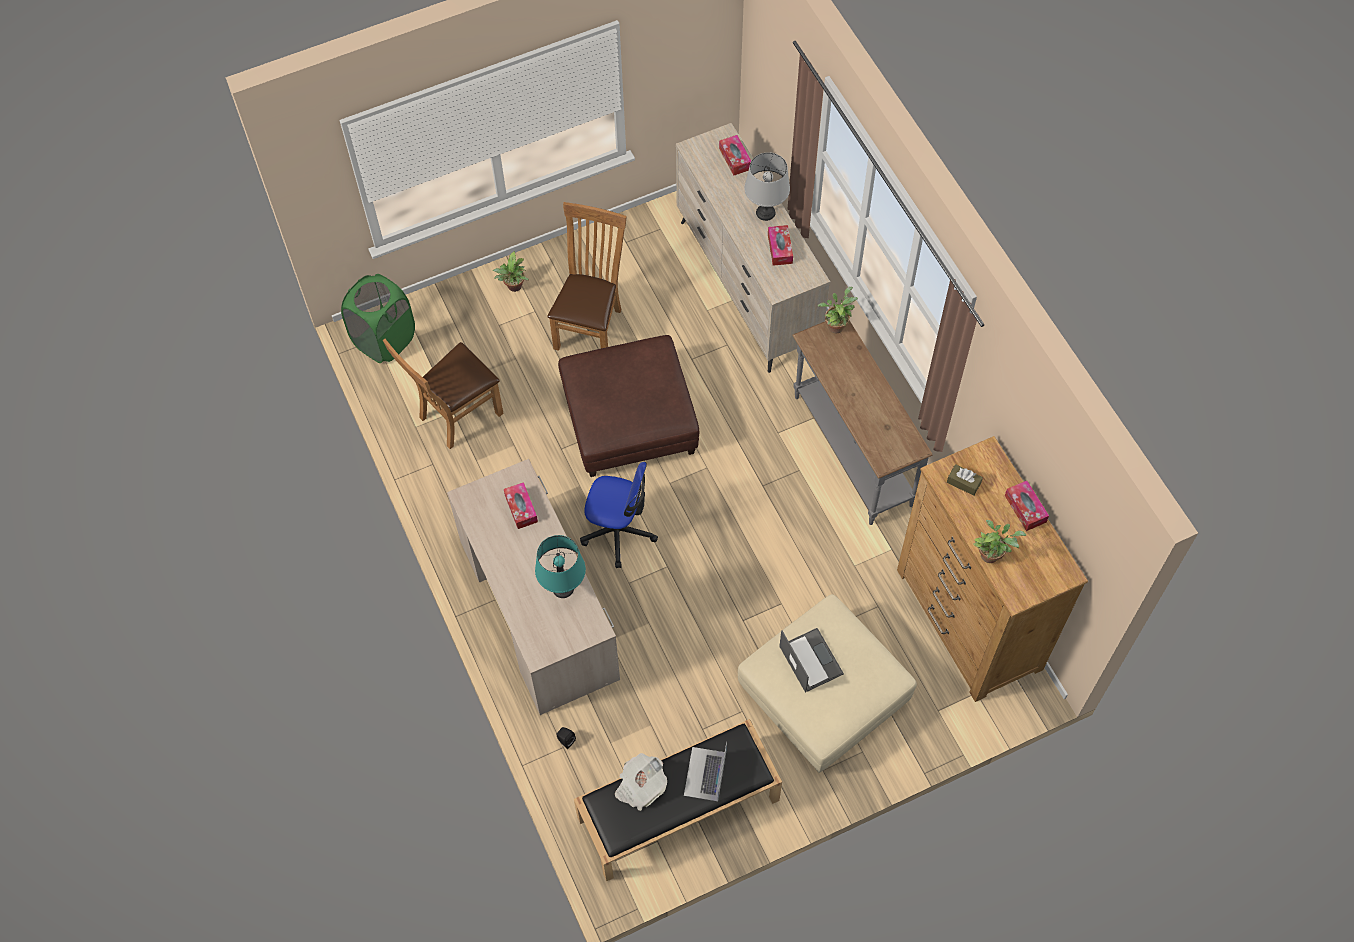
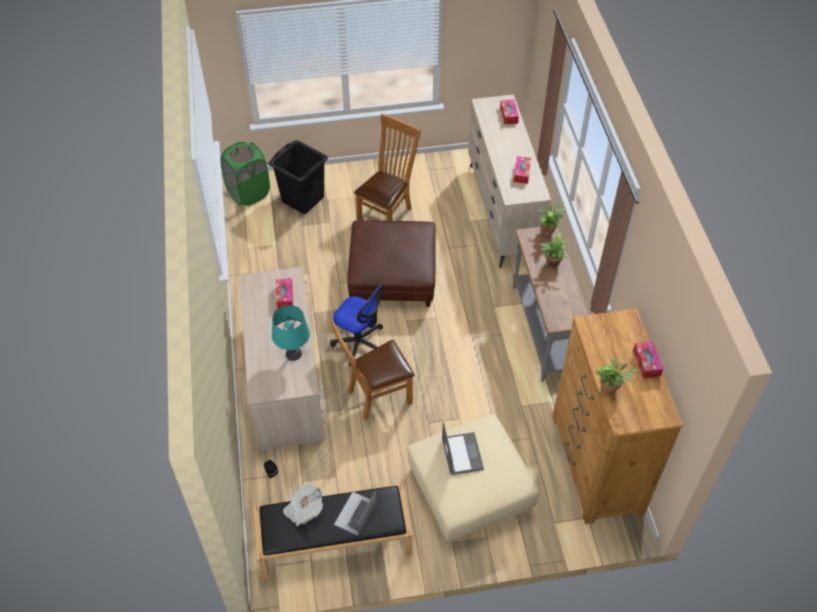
camera: 15 degrees right, 10 degrees down
brown chair [383,339,504,449] -> brown chair moved to [330,319,415,420]
potted plant [493,251,529,292] -> potted plant moved to [540,233,568,268]
grey table lamp [744,152,790,221] -> none
brown tissue box [947,464,983,496] -> none
none -> black laundry basket [268,140,328,214]

